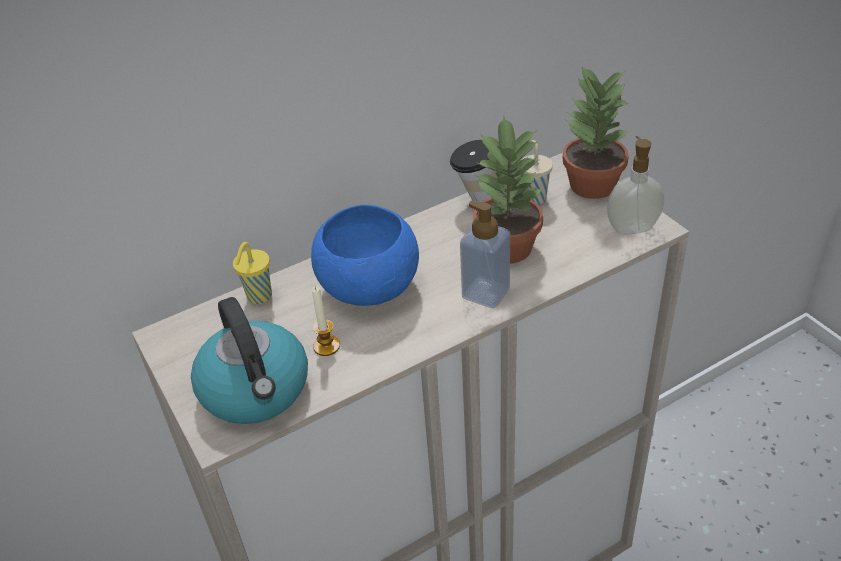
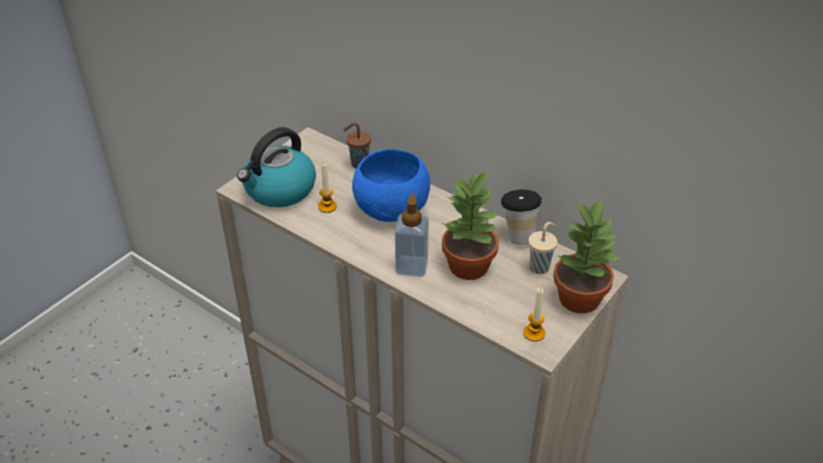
camera: 65 degrees right, 0 degrees up
yellow cup [233,242,272,304] -> brown cup [343,123,371,169]
soap dispenser [607,136,664,234] -> candle [523,288,545,342]

